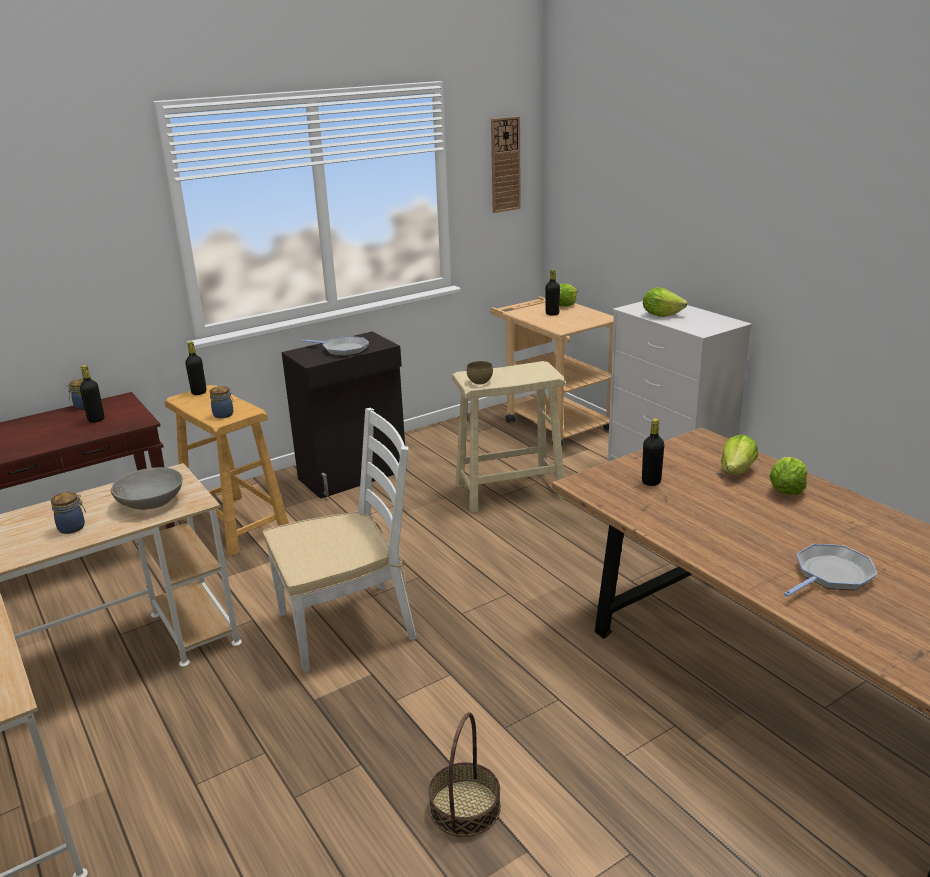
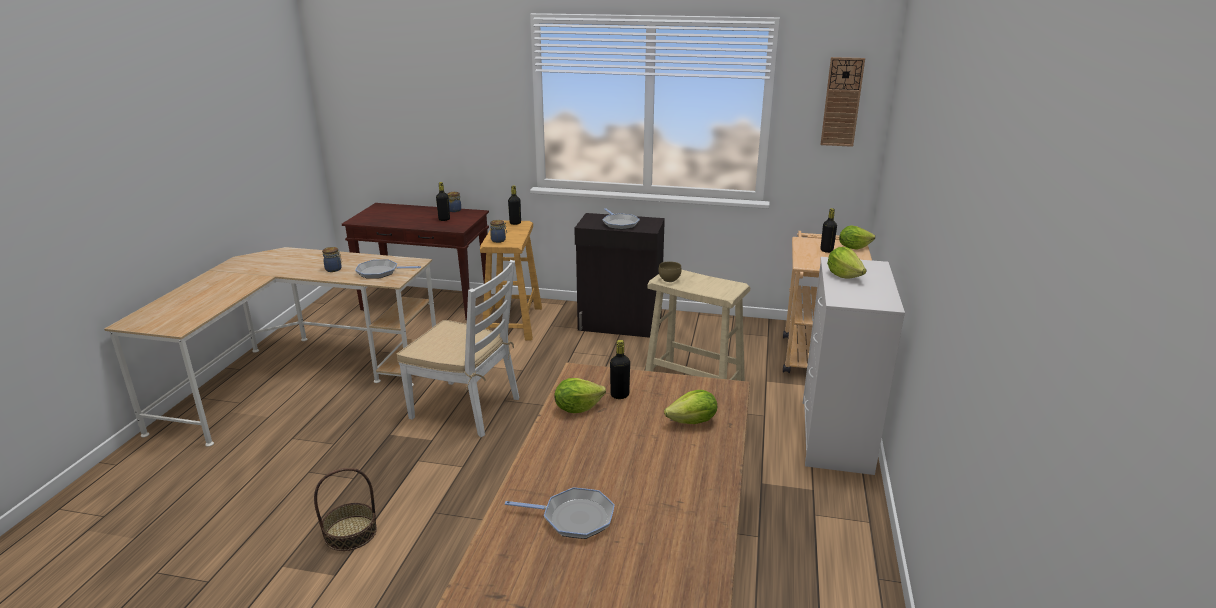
camera: 45 degrees right, 0 degrees up
grey bowl [111,467,183,510] -> frying pan [355,259,421,279]
lettuce [769,457,807,495] -> lettuce moved to [554,378,606,413]

